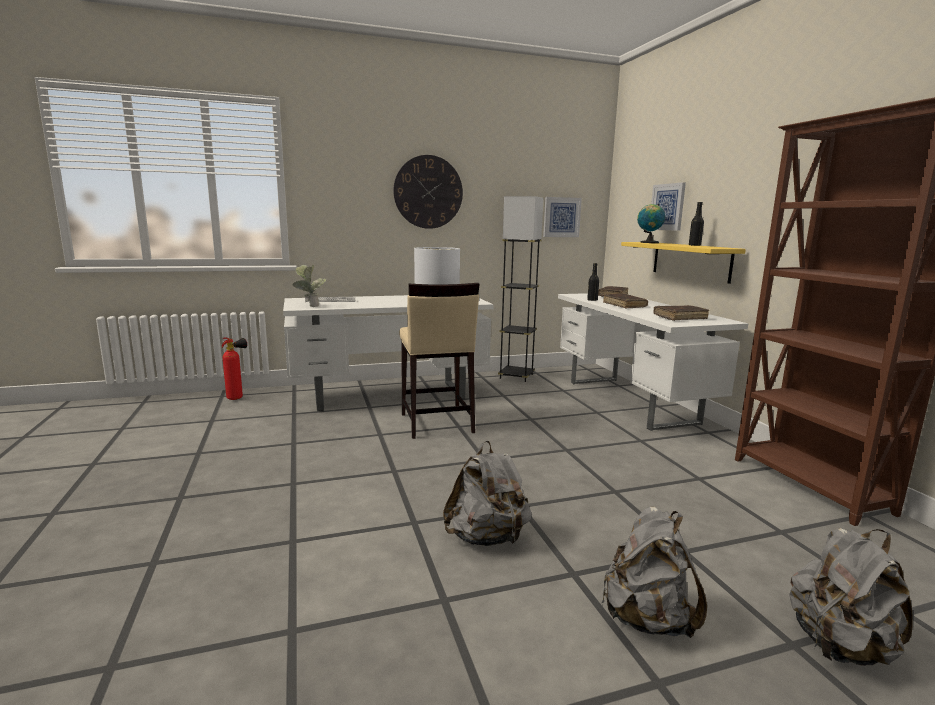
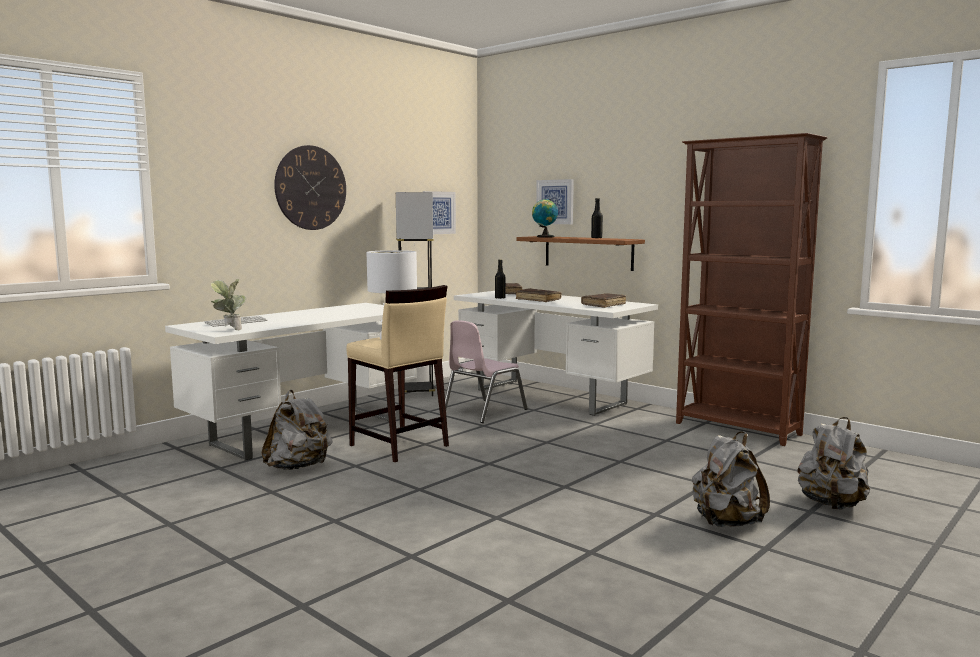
camera: 30 degrees left, 5 degrees down
fire extinguisher [222,337,247,400] -> none
grey backpack [443,440,532,546] -> grey backpack moved to [261,390,333,470]
yellow shelf [621,242,746,284] -> brown shelf [516,236,645,271]
none -> pink chair [445,320,528,423]

